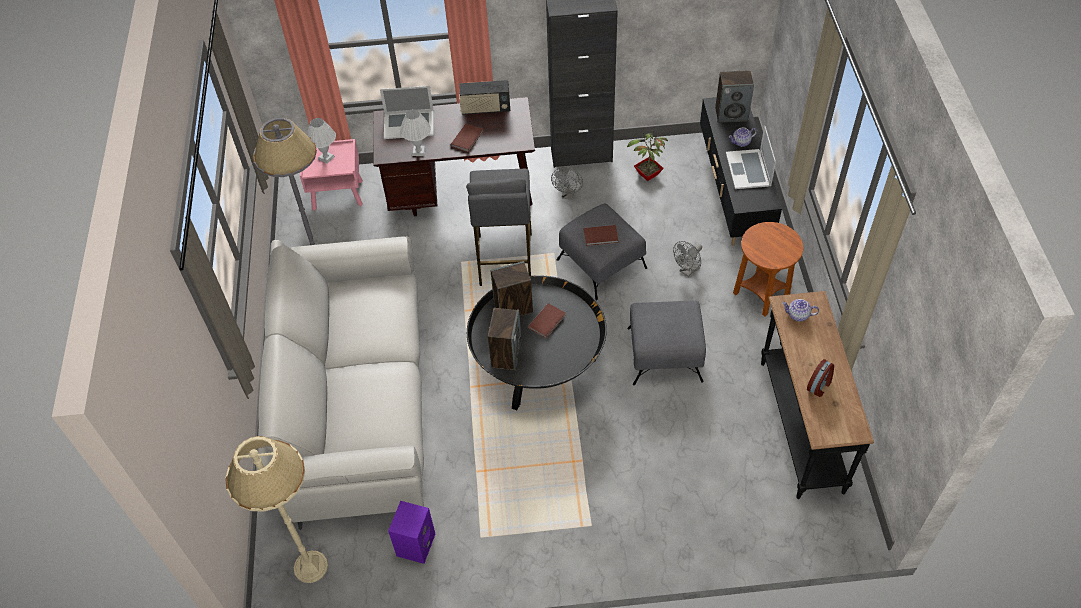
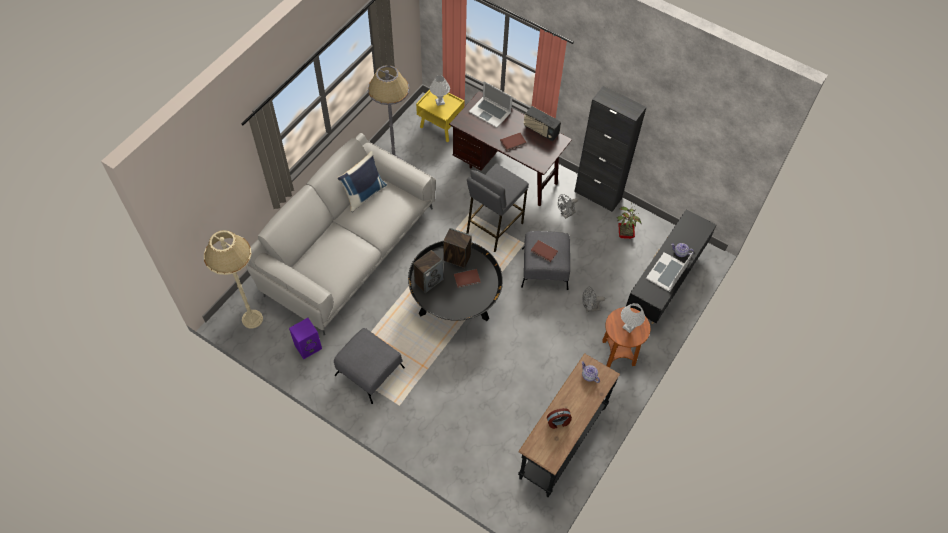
camera: 35 degrees right, 5 degrees up
pink nightstand [300,139,363,210] -> yellow nightstand [416,89,464,142]
white table lamp [400,109,431,156] -> white table lamp moved to [621,303,645,333]
grey ottoman [627,300,706,385] -> grey ottoman moved to [334,328,405,404]
speaker [715,70,754,123] -> none
none -> blue pillow [338,151,387,212]

